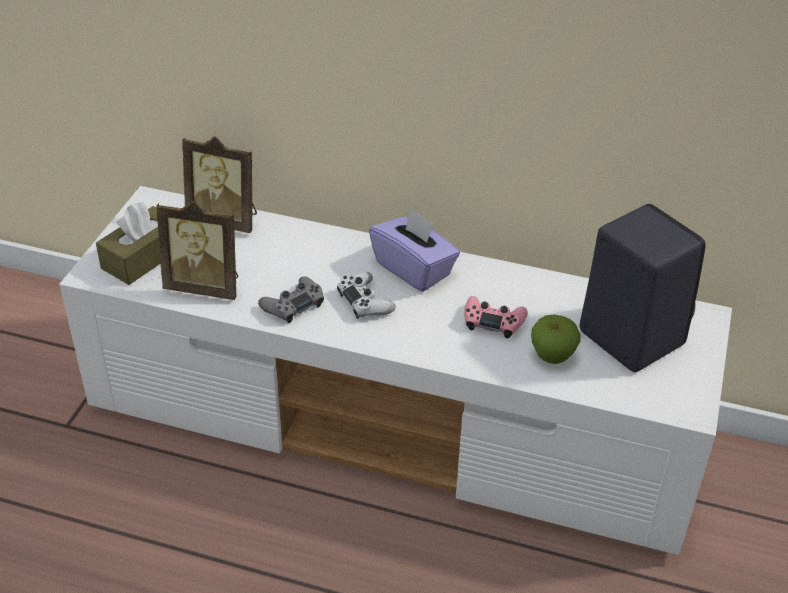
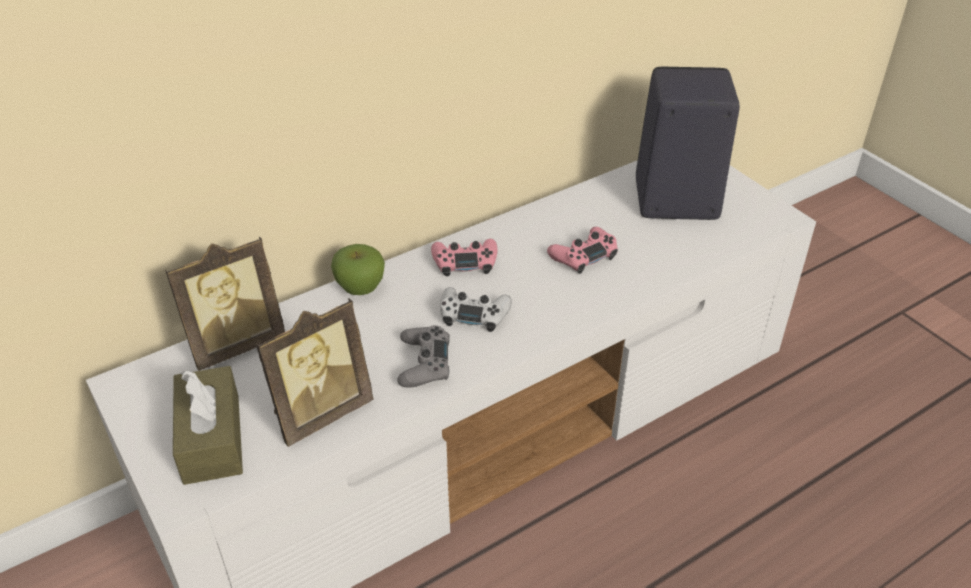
camera: 50 degrees left, 0 degrees up
purple tissue box [369,208,460,292] -> pink game controller [431,239,498,276]
apple [531,315,581,364] -> apple moved to [331,244,385,295]

